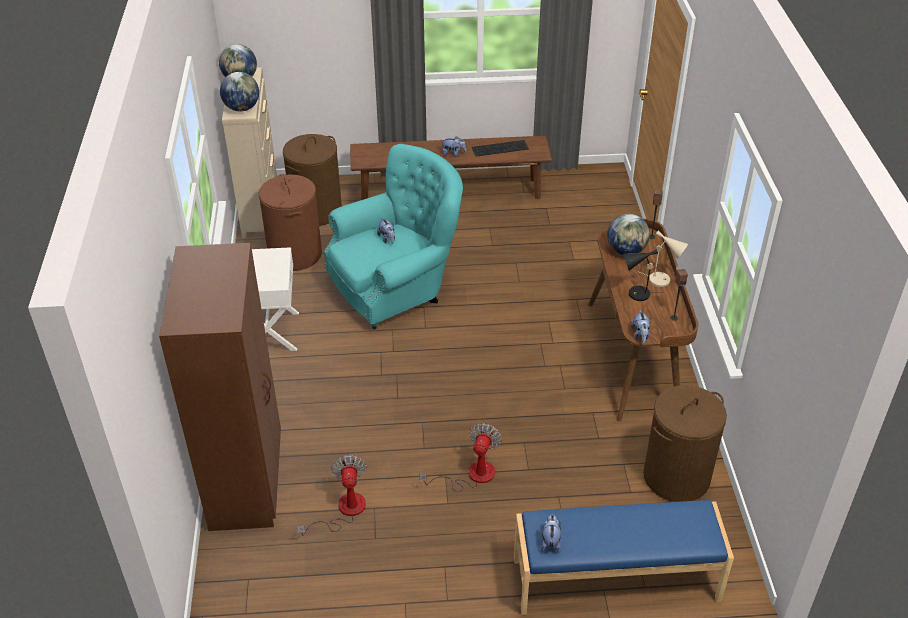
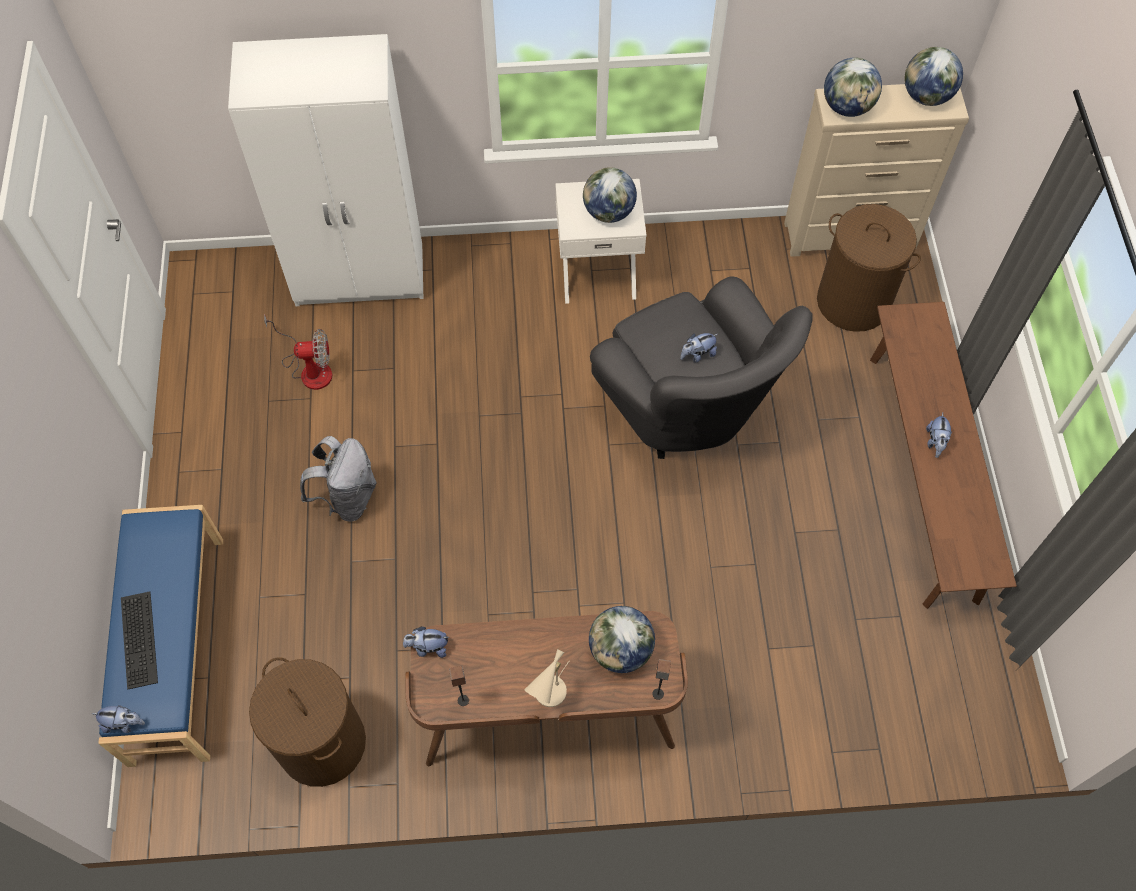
camera: 90 degrees right, 20 degrees up
brown wardrobe [159,243,281,531] -> white wardrobe [228,34,423,306]
brown laundry basket [259,174,322,271] -> none
turquoise armchair [324,144,463,329] -> grey armchair [590,276,813,459]
fan [419,423,502,491] -> grey backpack [300,436,377,522]
keyboard [472,140,529,157] -> keyboard moved to [121,591,158,689]
plush toy [541,514,561,553] -> plush toy moved to [91,705,145,733]
black table lamp [623,249,663,301] -> none
none -> globe [583,167,637,223]

